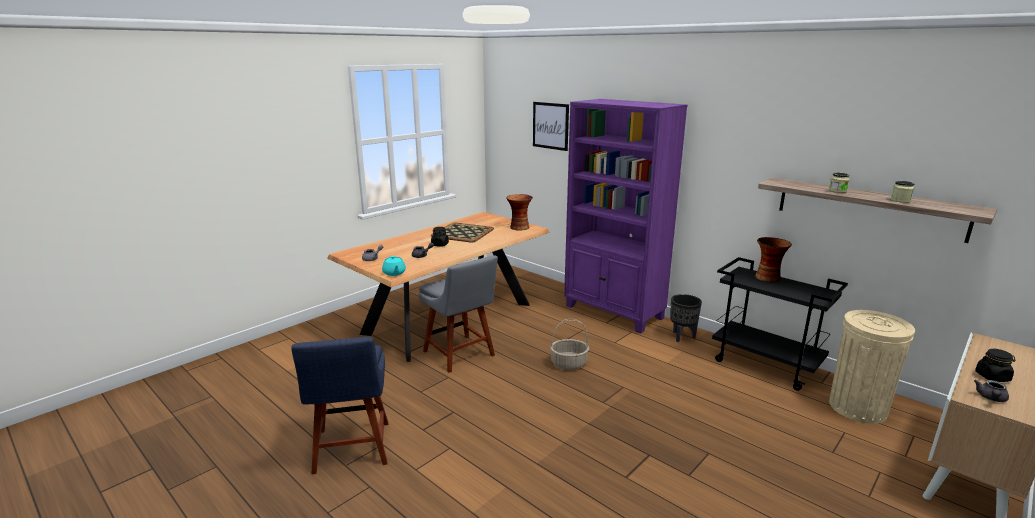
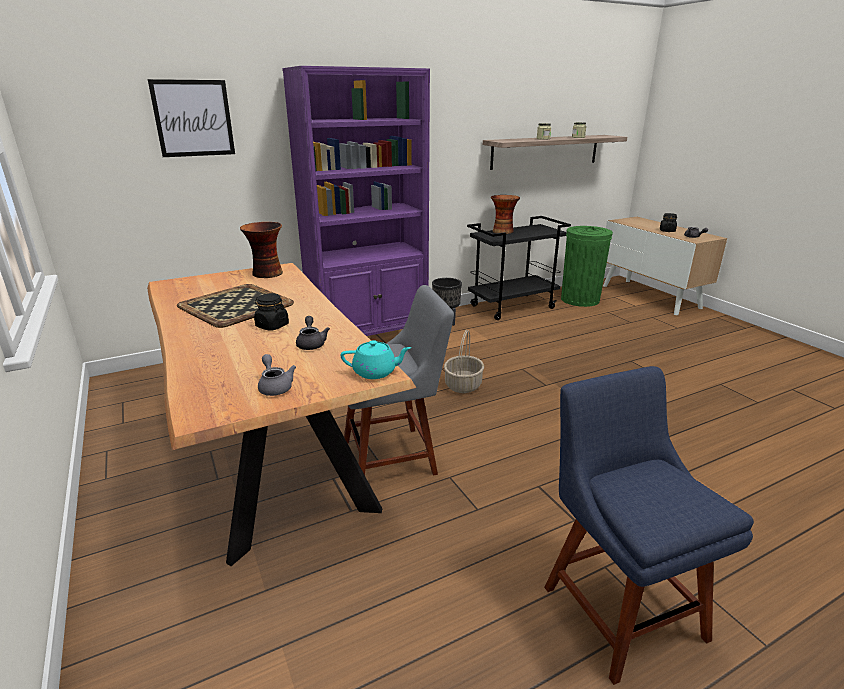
camera: 70 degrees left, 5 degrees up
blue chair [291,337,388,474] -> blue chair turned 120 degrees counterclockwise [544,366,754,685]
beige trash can [829,310,915,424] -> green trash can [561,226,613,307]

